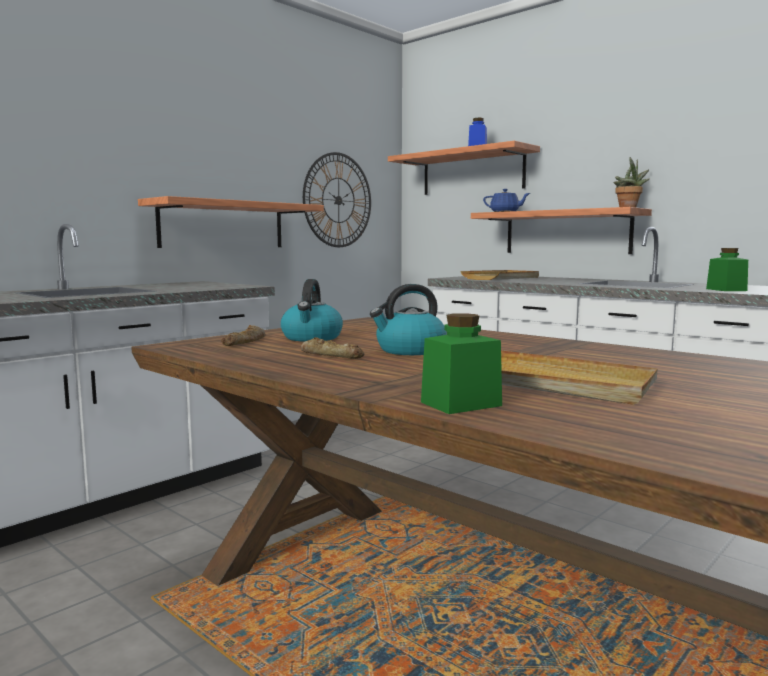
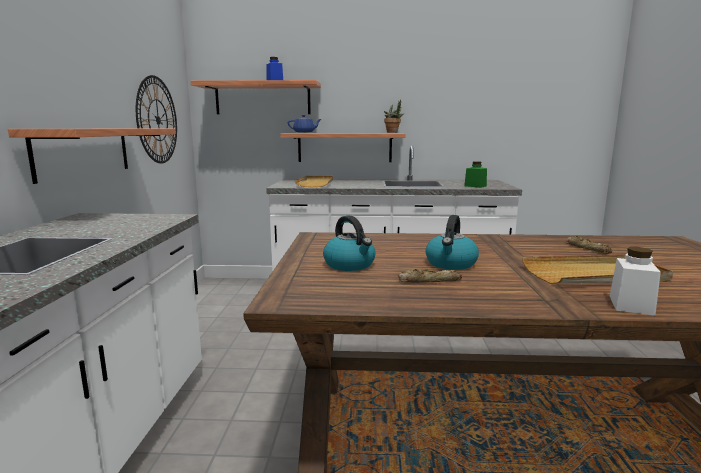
camera: 40 degrees left, 5 degrees up
bread [221,325,265,346] -> bread moved to [566,236,613,254]
green jar [421,313,502,414] -> white jar [610,247,661,316]

